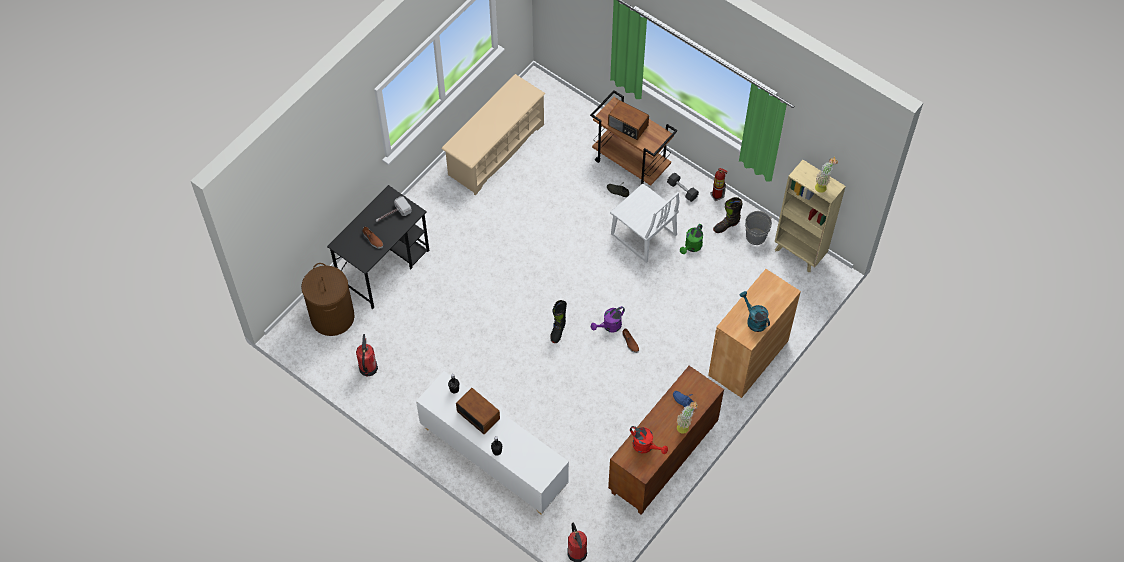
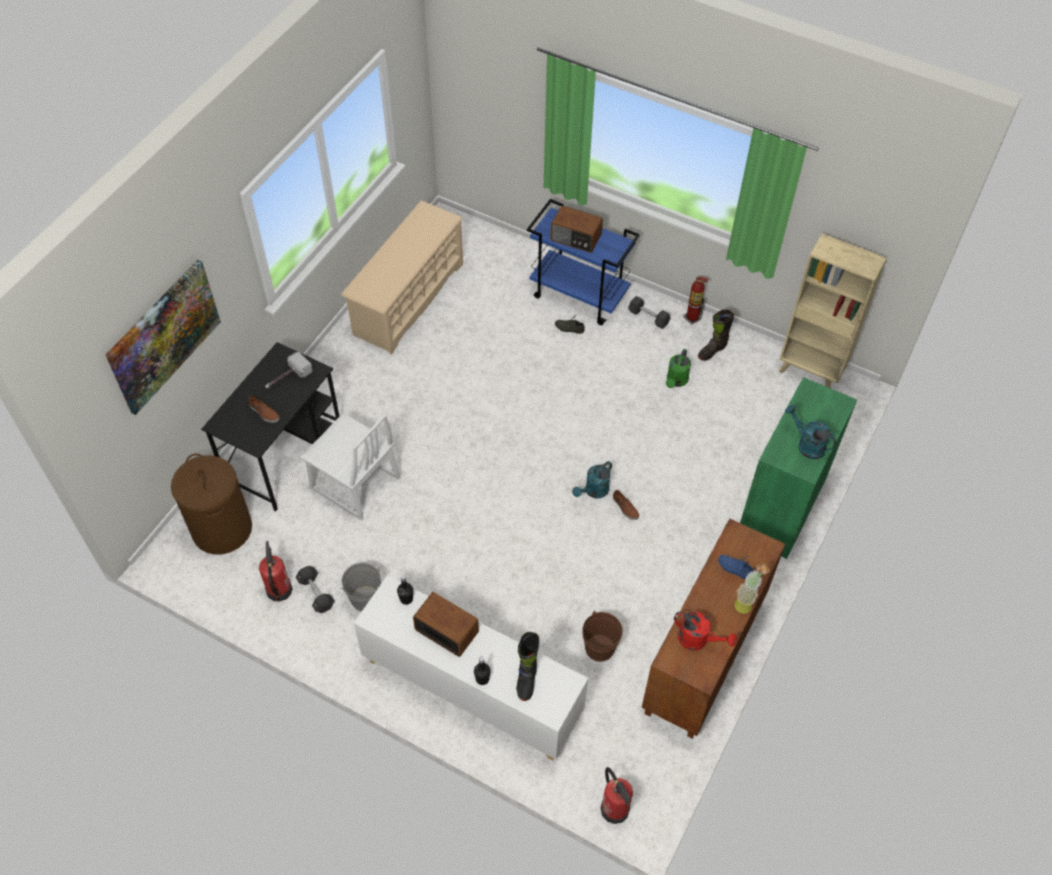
camera: 10 degrees left, 5 degrees down
black boot [550,300,567,343] -> black boot moved to [516,632,539,701]
brown cart [590,90,677,186] -> blue cart [527,199,640,325]
purple watering can [591,306,625,333] -> turquoise watering can [572,461,612,498]
white chair [610,184,679,263] -> white chair moved to [300,413,400,520]
brown cabinet [708,269,801,398] -> green cabinet [740,377,857,559]
grey bucket [745,211,772,245] -> grey bucket moved to [340,563,381,611]
potted plant [815,157,838,193] -> none
none -> picture [106,260,221,415]
none -> black dumbbell [296,566,335,613]
none -> brown bucket [582,610,623,662]

